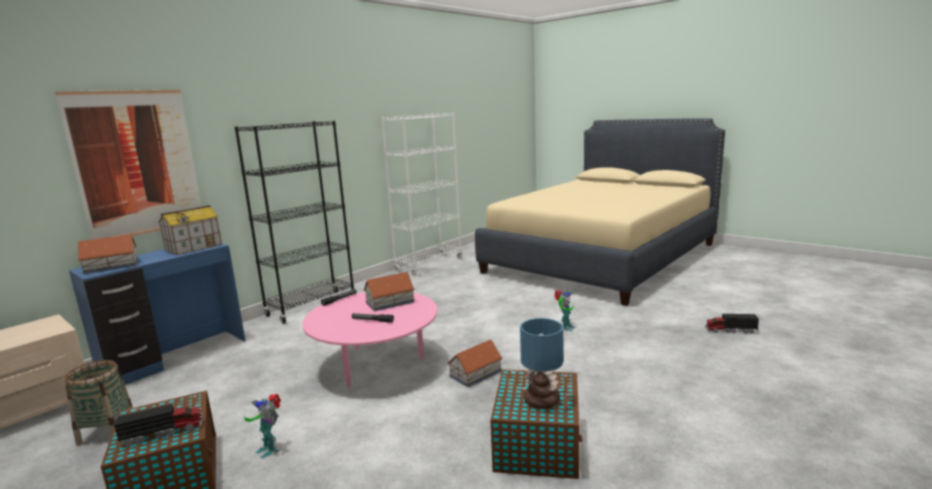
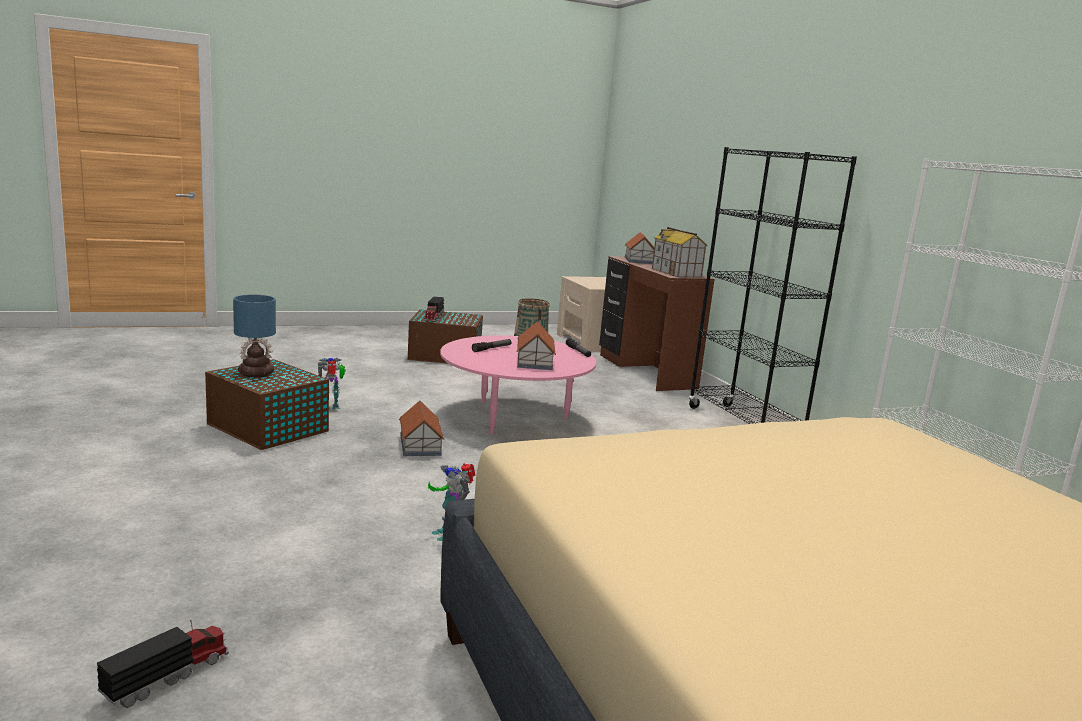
camera: 115 degrees right, 0 degrees up
picture [55,89,201,240] -> none
blue desk [69,243,245,385] -> brown desk [599,256,714,391]
toy robot [244,394,281,459] -> toy robot moved to [318,358,346,409]

